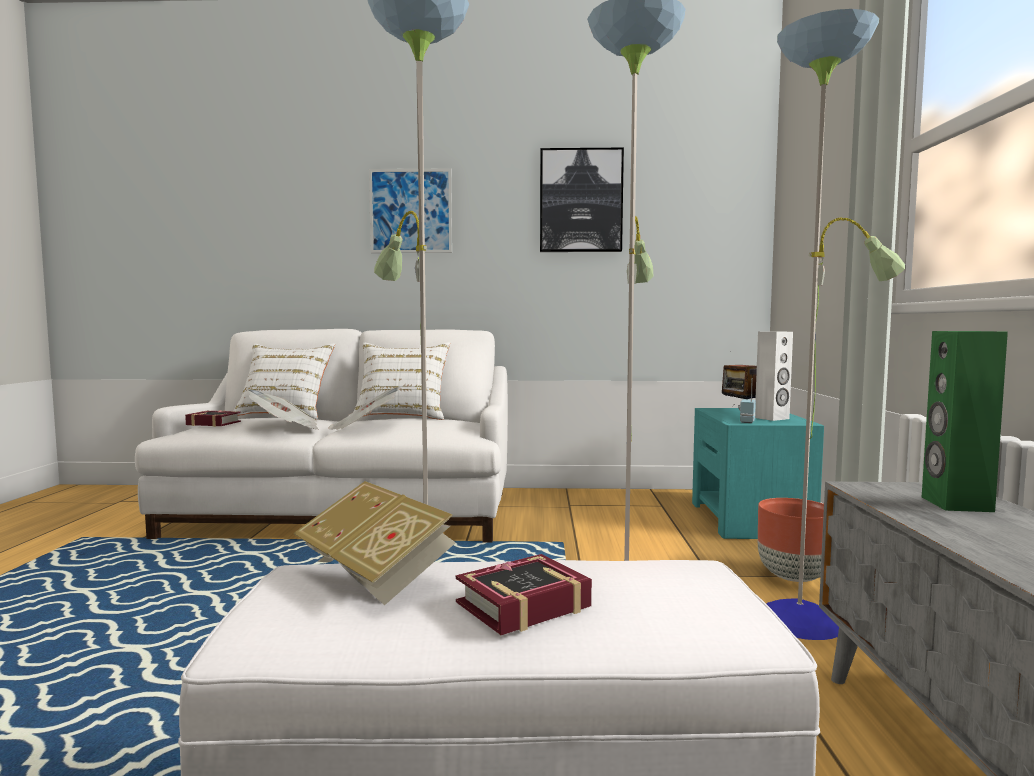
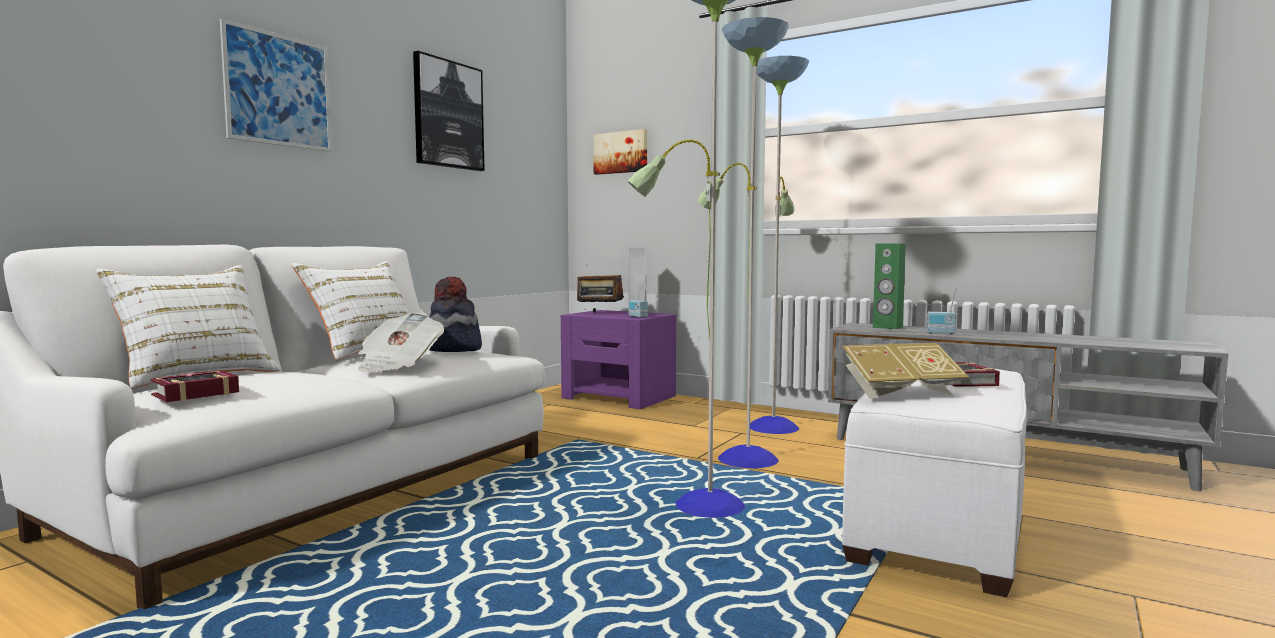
camera: 60 degrees left, 0 degrees up
newspaper [247,389,318,430] -> none
turquoise nightstand [692,408,824,539] -> purple nightstand [561,310,676,409]
brown planter [758,498,824,582] -> none
none -> hat [429,277,482,352]
none -> picture [593,129,647,175]
none -> radio [927,289,956,334]

